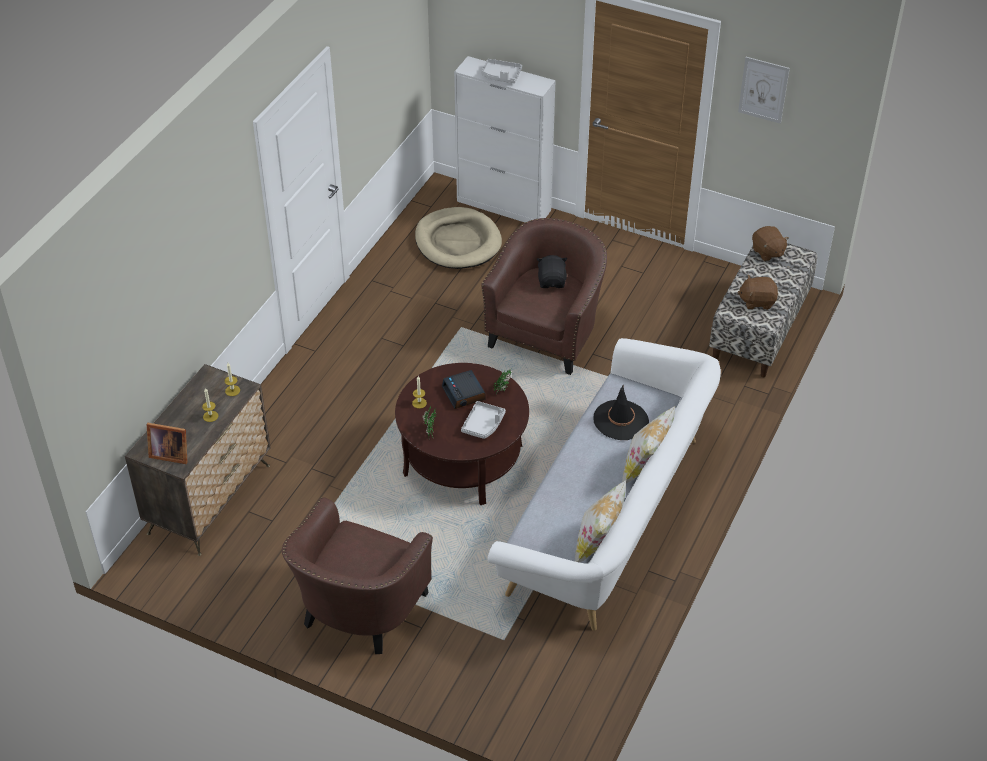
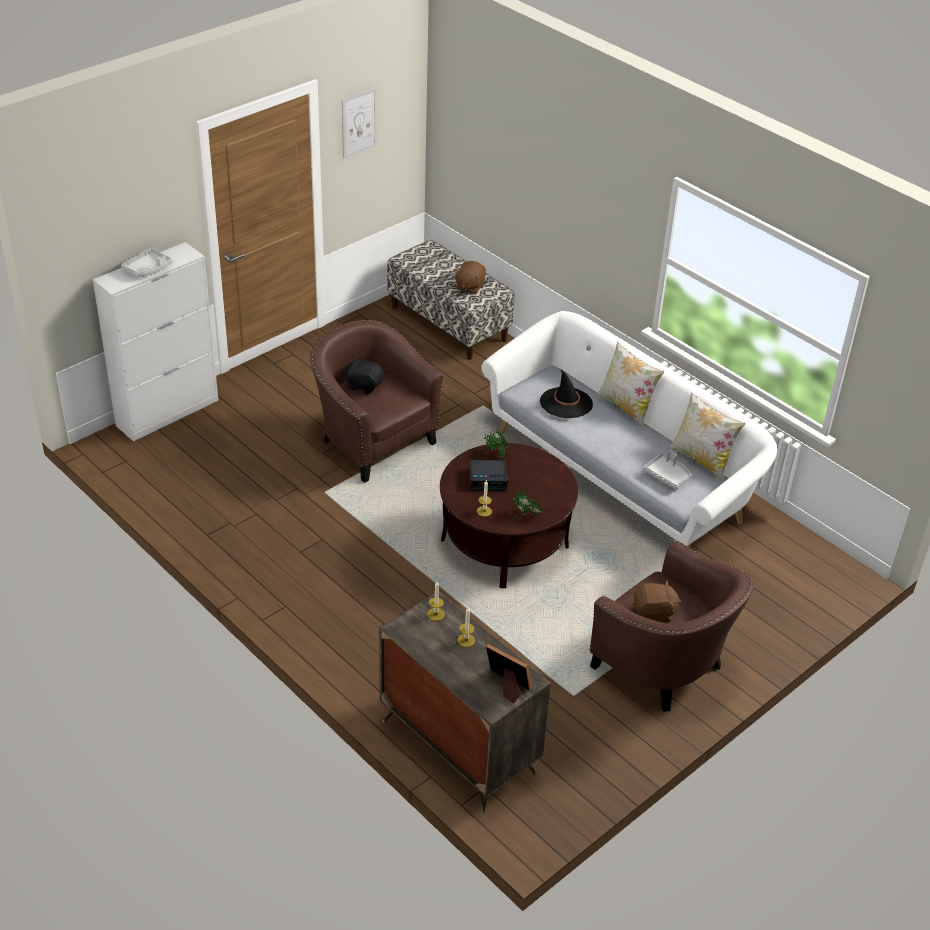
camera: 70 degrees left, 5 degrees down
picture frame [146,423,188,464] -> picture frame turned 90 degrees counterclockwise [486,644,531,703]
beige dog bed [415,207,502,269] -> none
grey tray [461,401,506,439] -> grey tray moved to [643,450,691,489]
brown plush toy [752,226,789,261] -> brown plush toy moved to [633,581,682,623]

